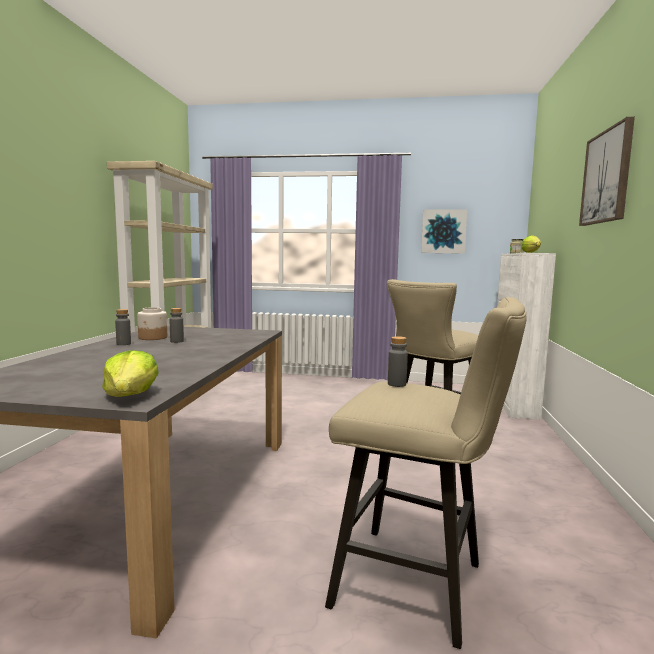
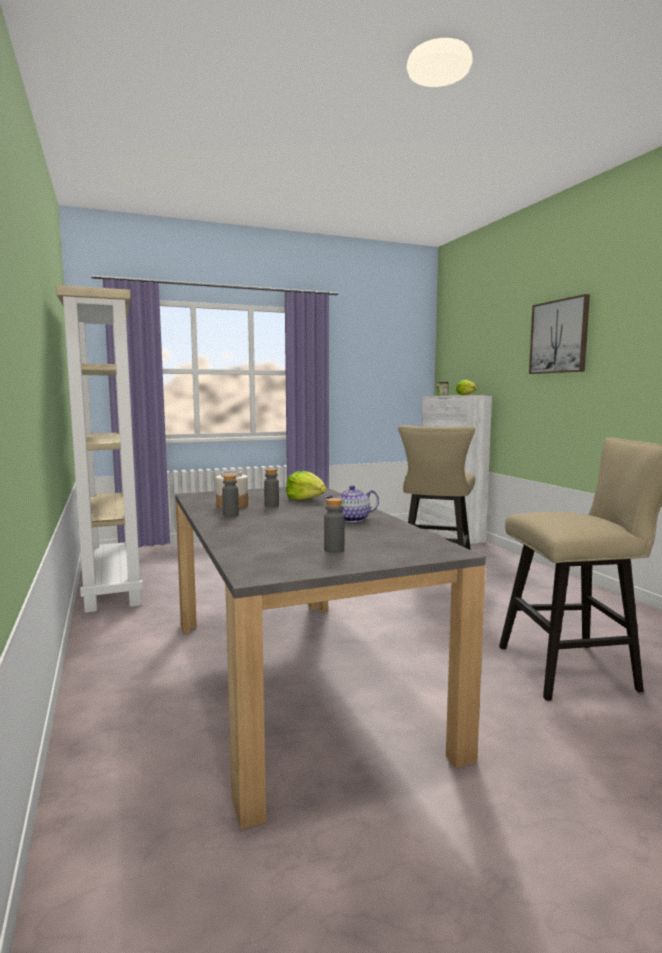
camera: 30 degrees left, 0 degrees up
lettuce [102,350,159,397] -> lettuce moved to [286,471,326,500]
grey bottle [388,336,408,387] -> grey bottle moved to [324,498,344,553]
picture [421,210,467,254] -> none
none -> teapot [325,485,379,522]

